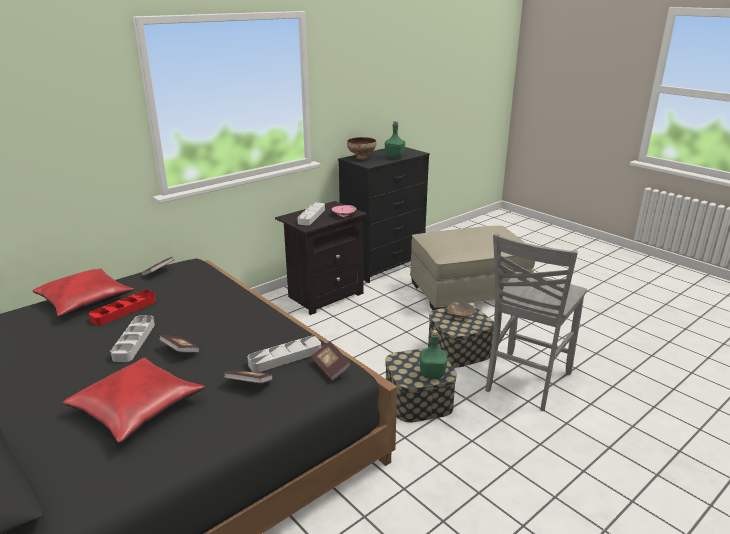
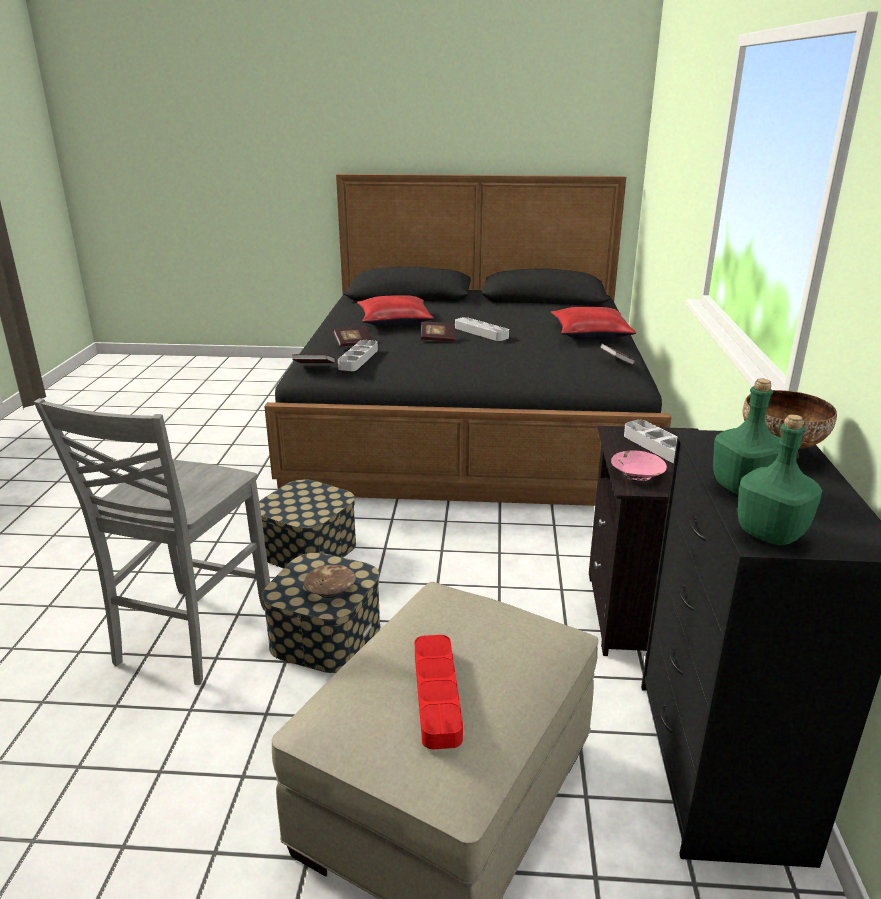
camera: 135 degrees right, 0 degrees up
red tray [89,290,156,326] -> red tray moved to [415,635,463,749]
green bottle [419,330,447,379] -> green bottle moved to [738,414,822,545]
grey chair [485,233,587,411] -> grey chair turned 150 degrees counterclockwise [34,398,270,685]

